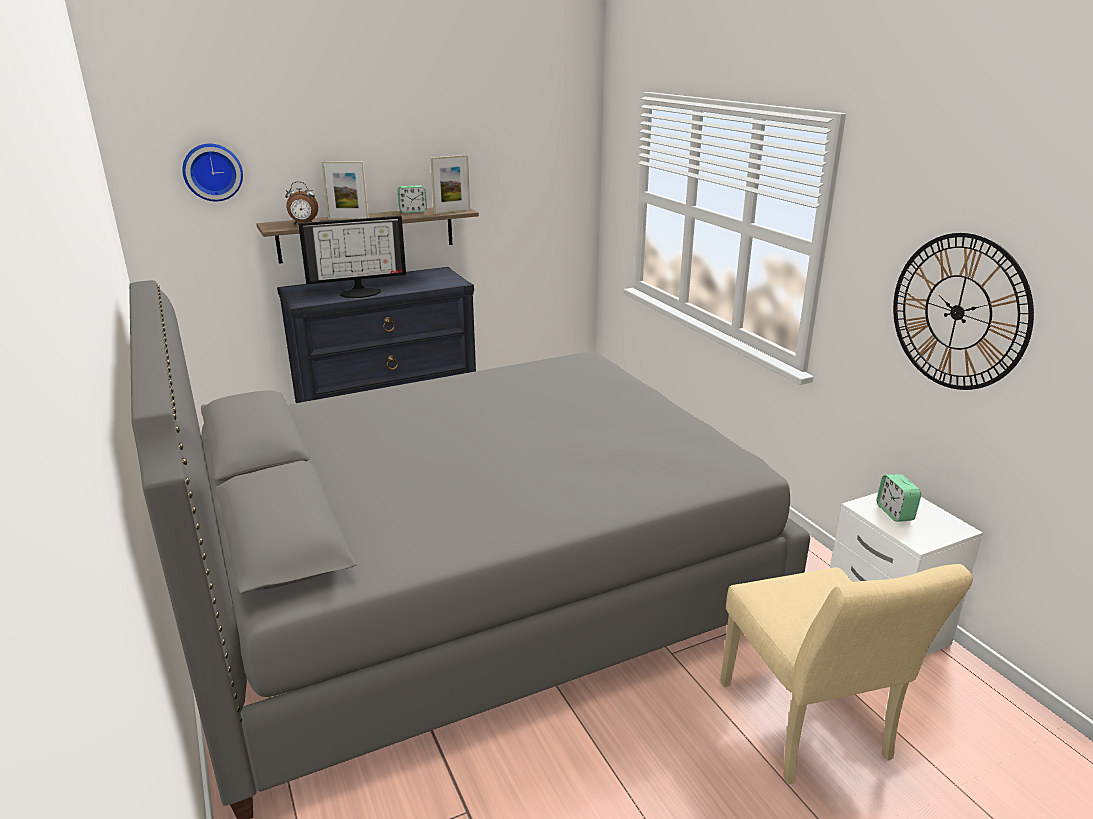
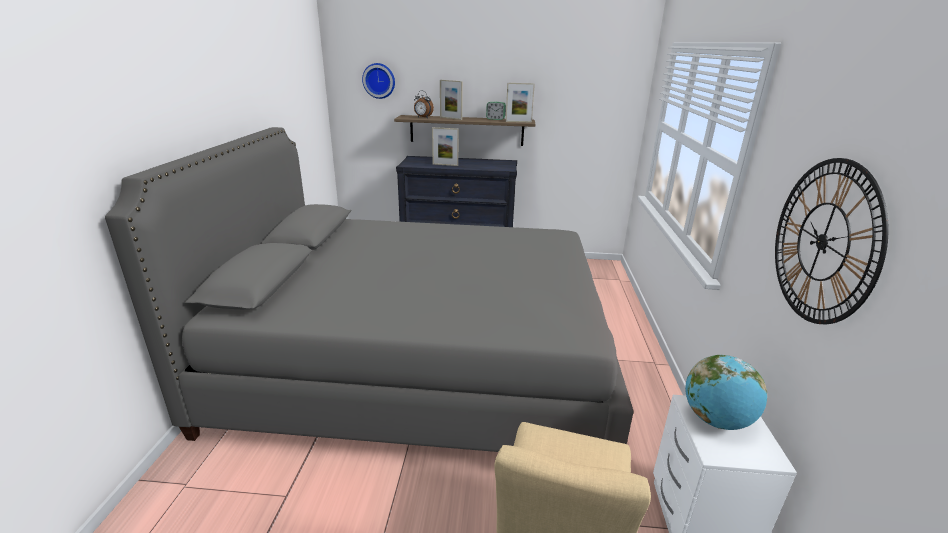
camera: 30 degrees right, 0 degrees up
monitor [298,216,406,298] -> picture frame [432,127,459,166]
alarm clock [877,474,921,522] -> globe [685,355,767,430]

